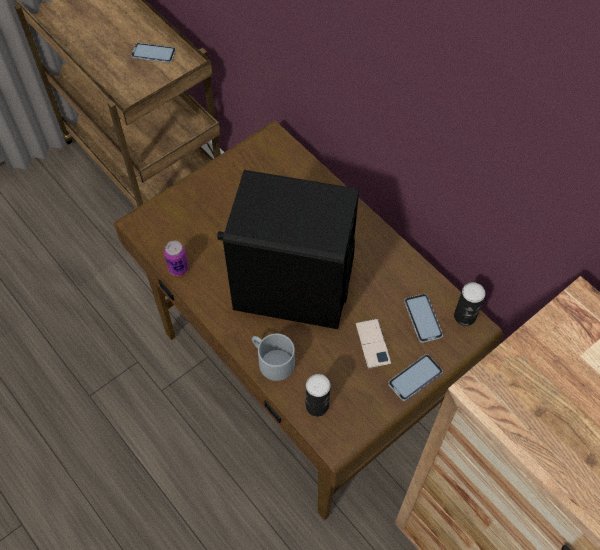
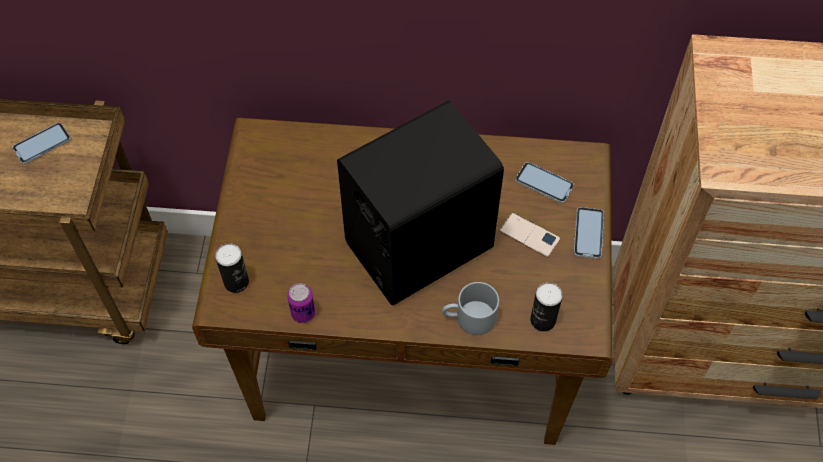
camera: 45 degrees left, 0 degrees up
can [454,282,485,326] -> can moved to [215,243,249,293]

